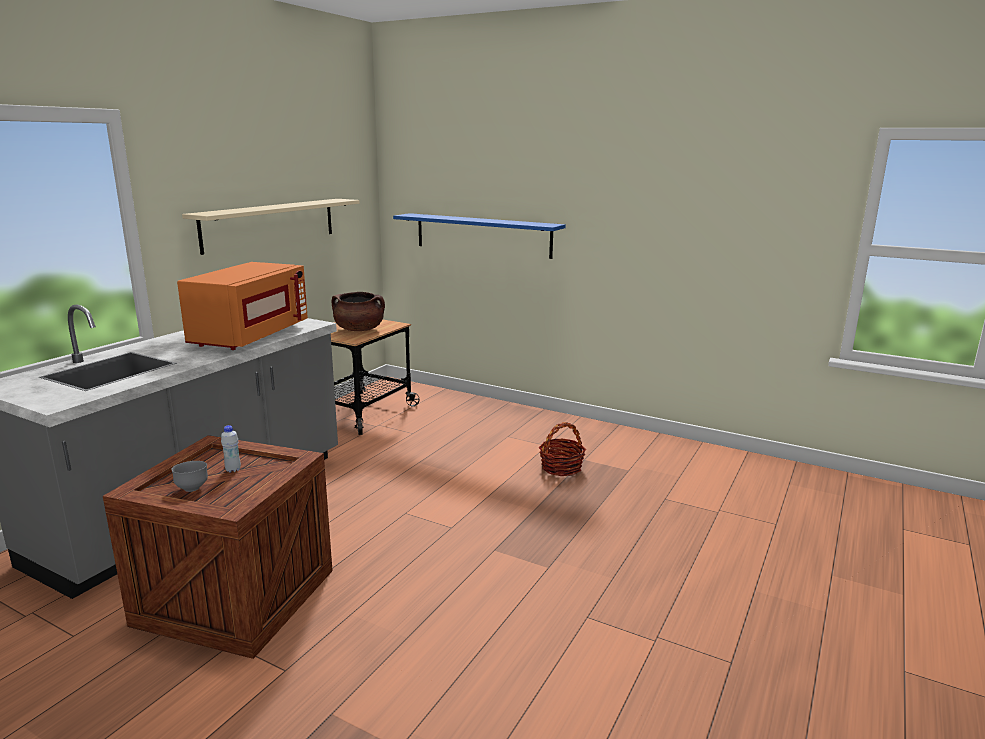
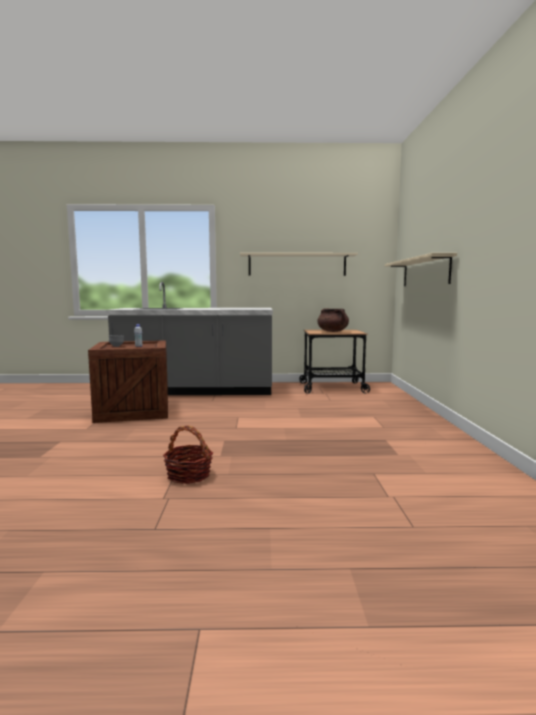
camera: 60 degrees right, 10 degrees down
orange microwave [177,262,308,350] -> none
blue shelf [393,213,566,259] -> beige shelf [385,253,457,286]
basket [539,422,586,476] -> basket moved to [163,425,213,484]

